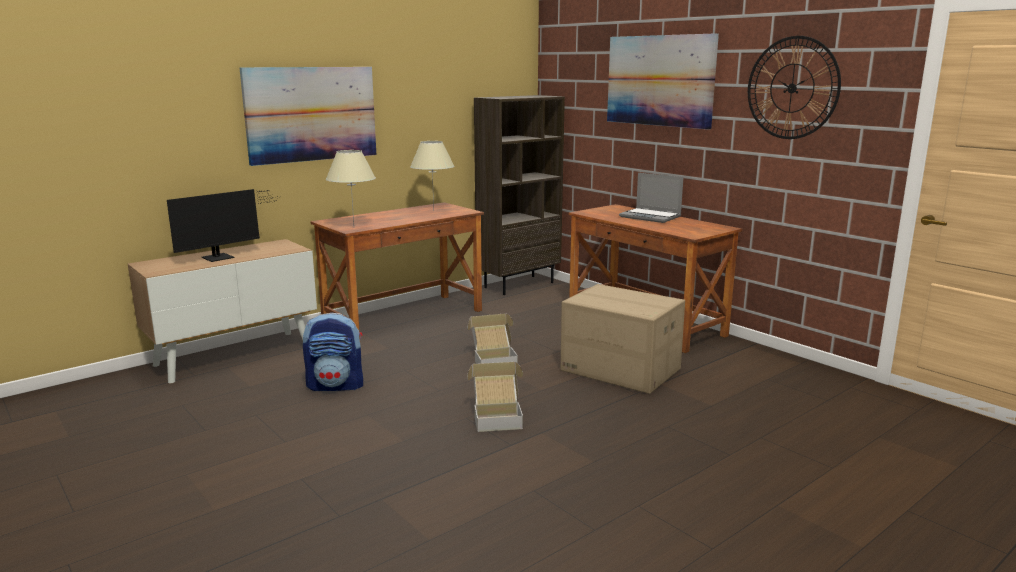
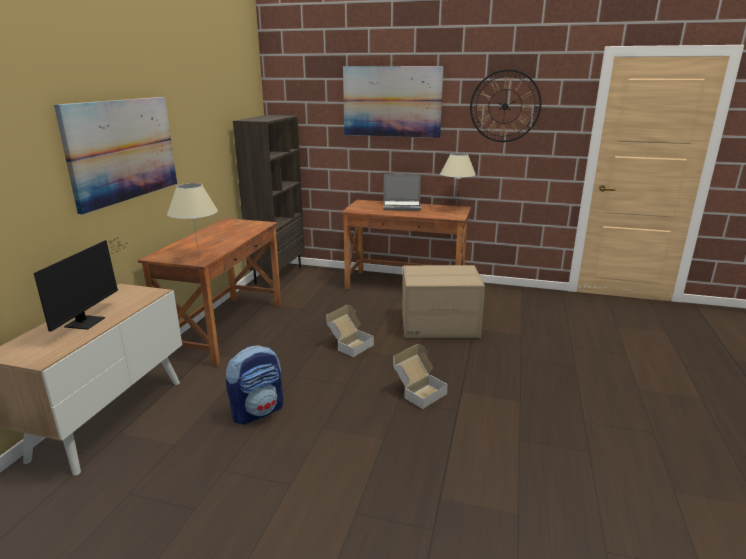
camera: 35 degrees left, 5 degrees up
beige table lamp [410,141,454,211] -> beige table lamp moved to [440,153,476,200]

